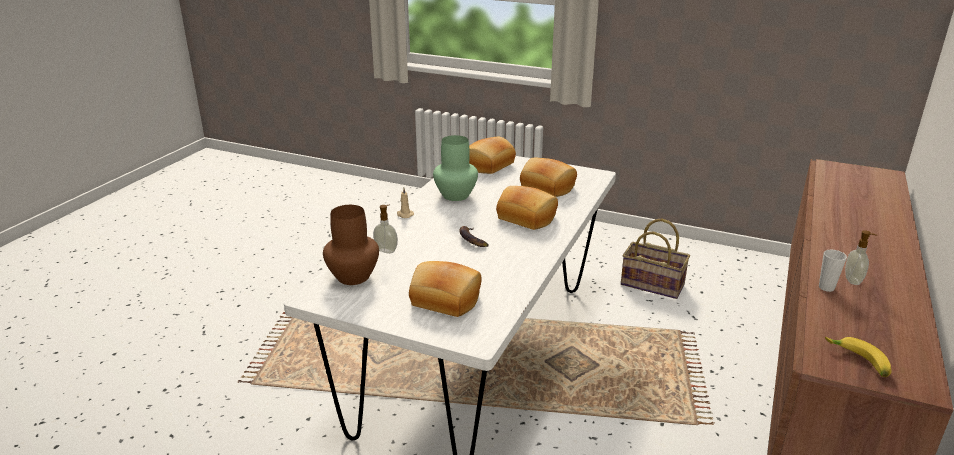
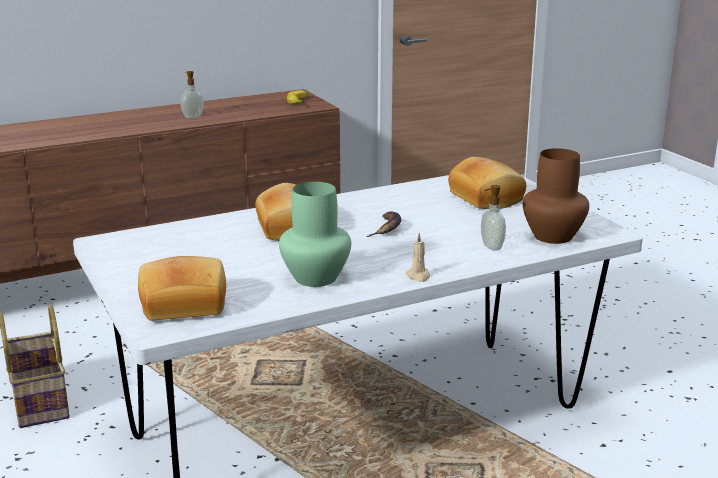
camera: 140 degrees left, 5 degrees down
bread [520,158,577,197] -> none
cup [819,250,847,292] -> none

